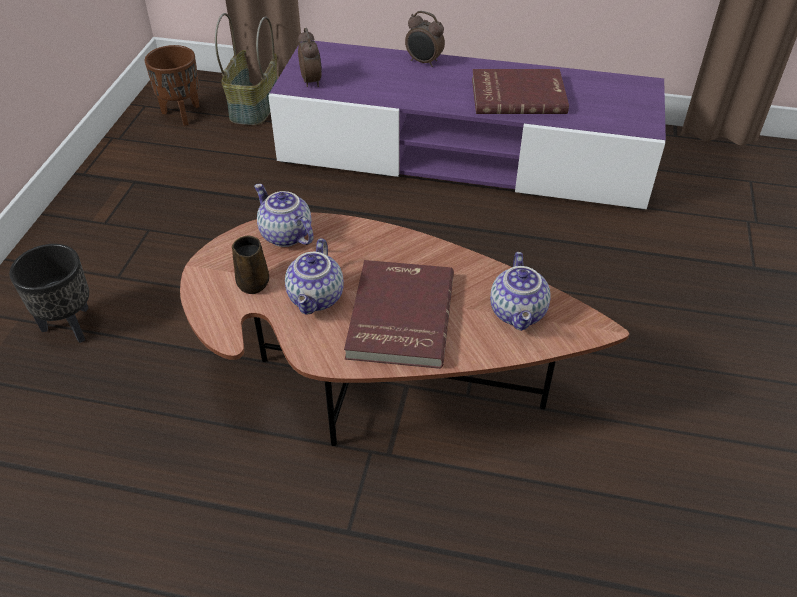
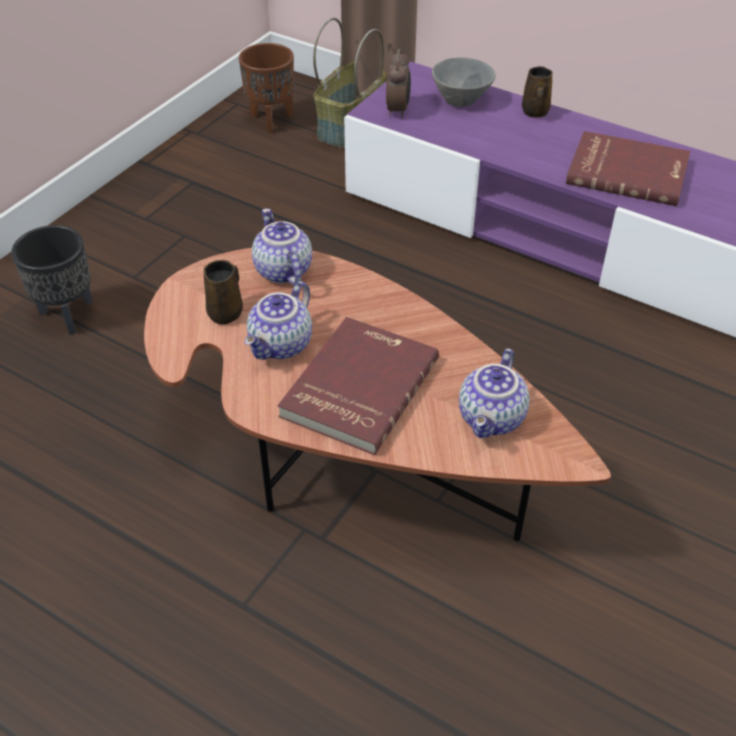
camera: 20 degrees right, 0 degrees up
alarm clock [405,11,445,67] -> brown mug [522,66,553,118]
none -> grey bowl [432,57,496,107]

